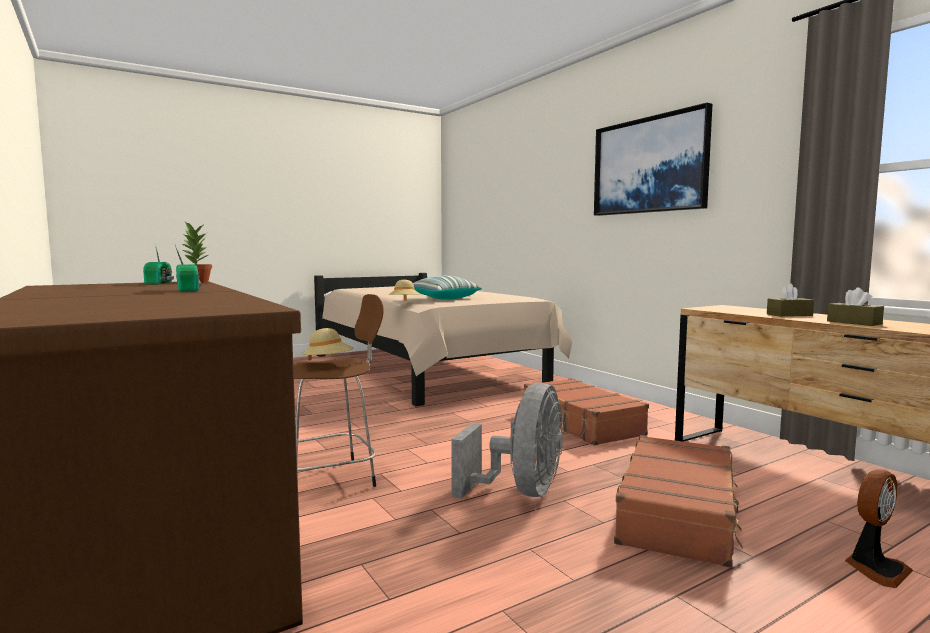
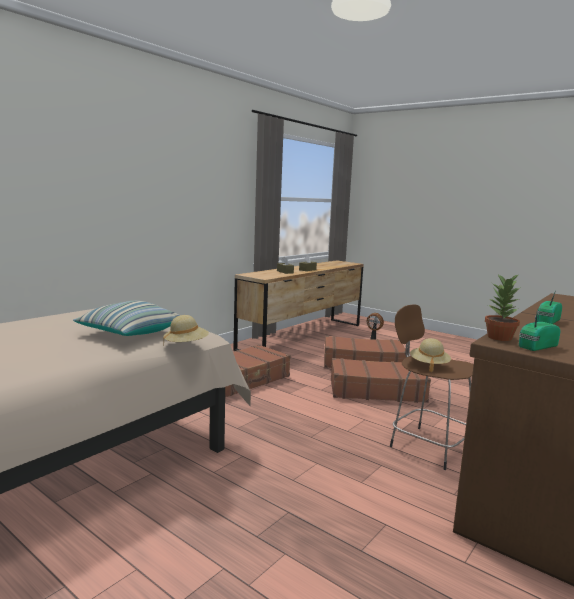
camera: 110 degrees left, 5 degrees up
grey fan [451,383,563,499] -> brown suitcase [331,358,431,403]
picture [594,103,712,216] -> none

